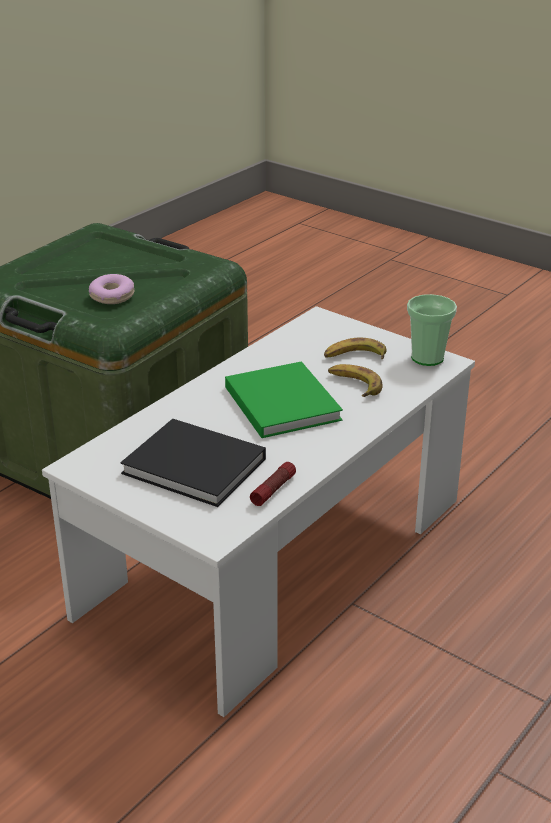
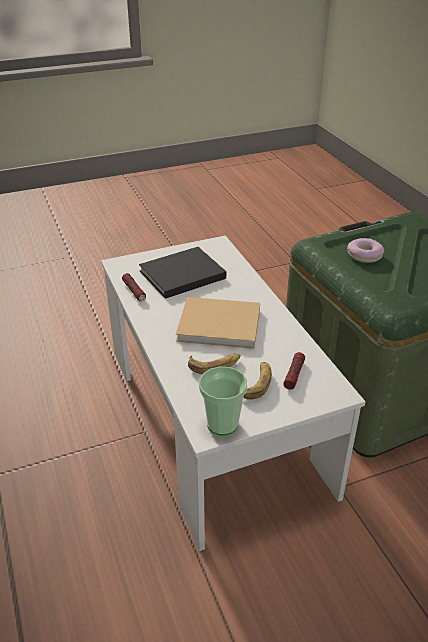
camera: 120 degrees right, 5 degrees up
green book [225,361,343,438] -> beige book [176,297,260,349]
none -> flashlight [283,352,305,390]

